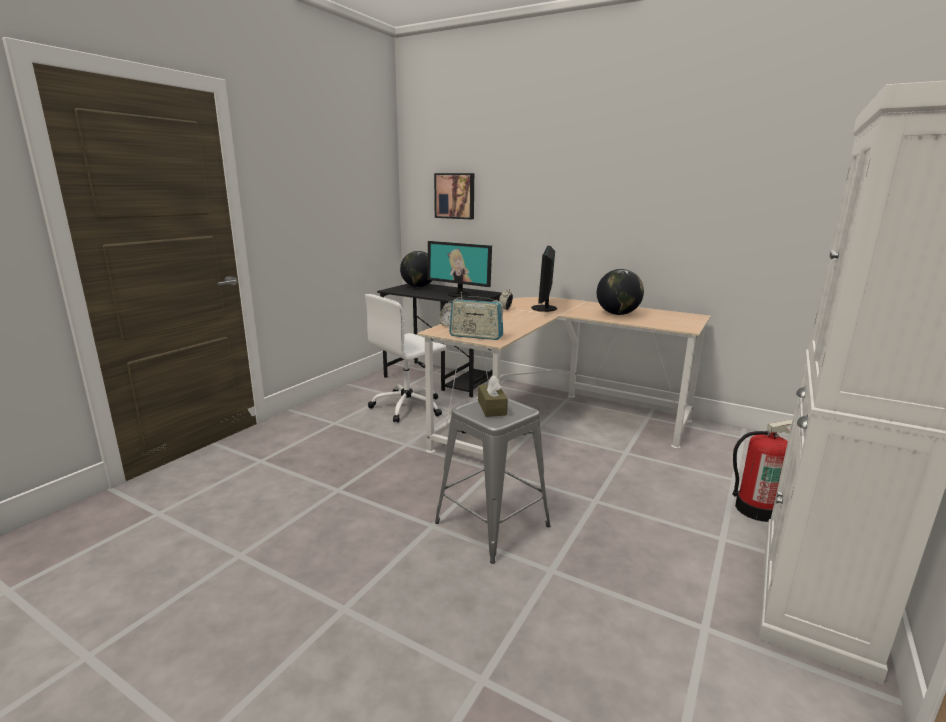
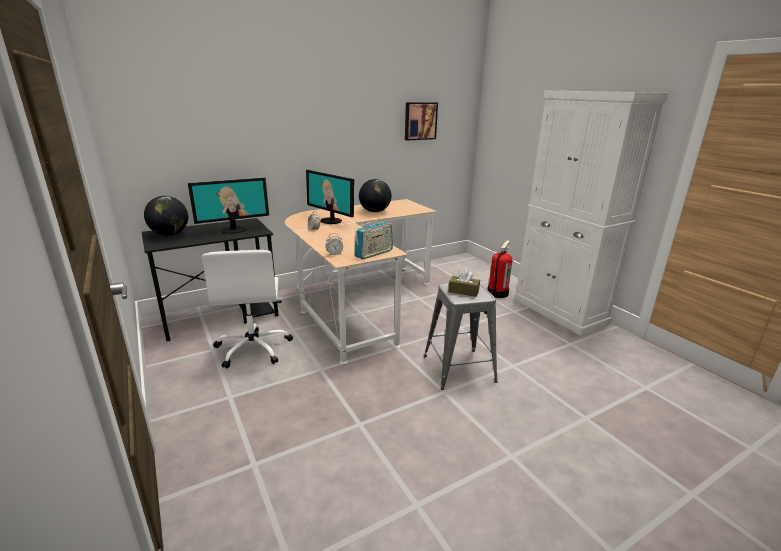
camera: 60 degrees left, 5 degrees up
picture [434,173,474,220] -> picture moved to [405,102,438,140]

